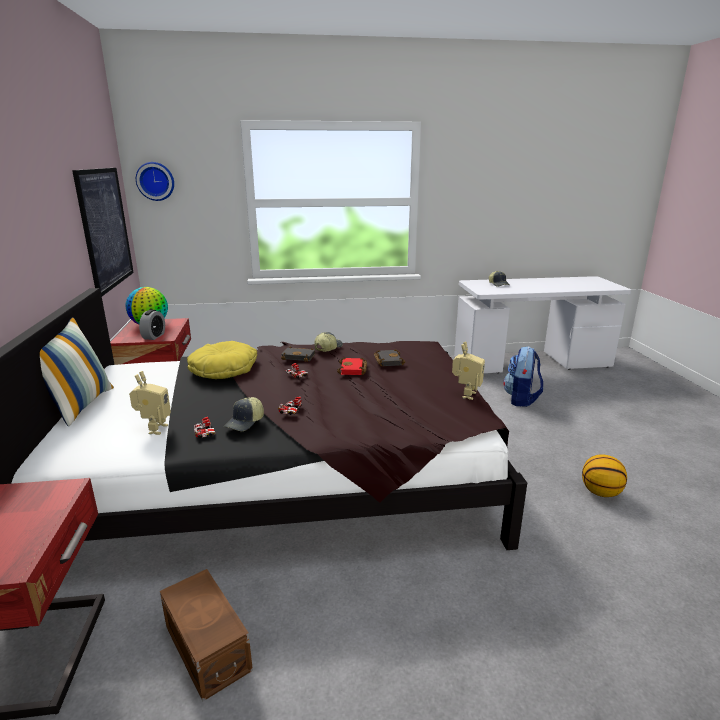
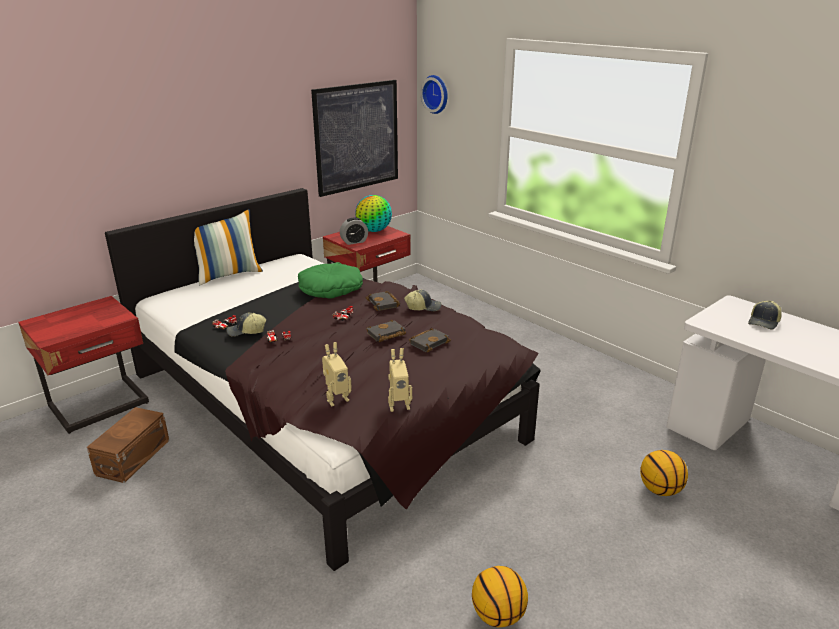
camera: 55 degrees right, 5 degrees up
toy robot [129,371,171,435] -> toy robot moved to [322,342,352,406]
yellow pillow [187,341,257,379] -> green pillow [298,262,363,299]
red book [337,357,367,375] -> black book [366,320,406,342]
backpack [503,346,543,407] -> basketball [640,450,688,496]

